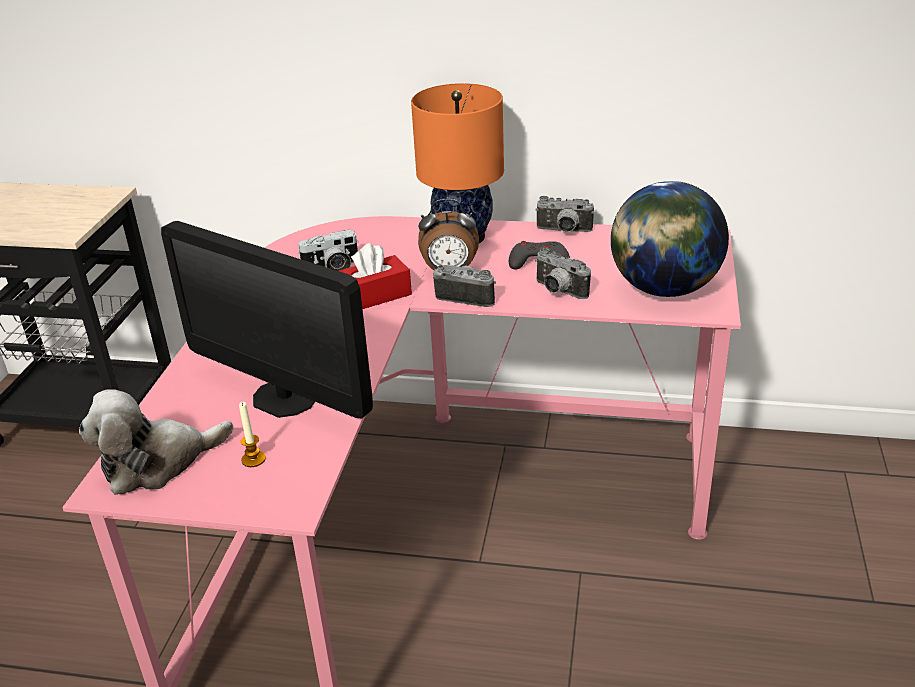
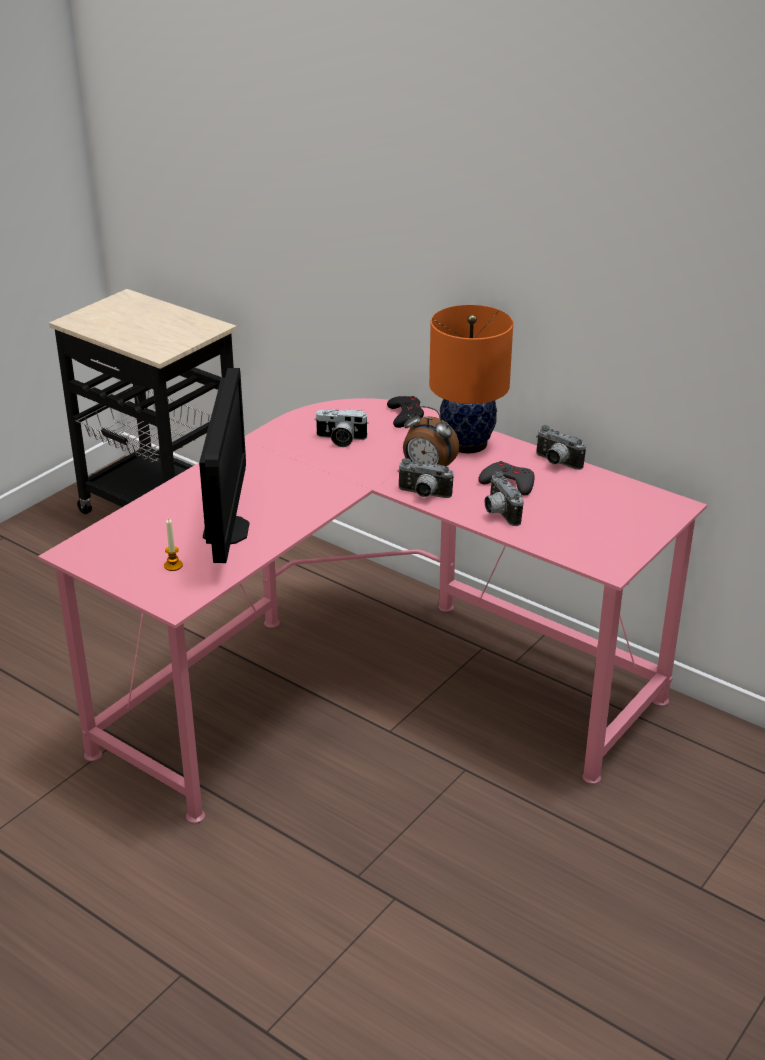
camera: 25 degrees right, 0 degrees up
plush toy [79,389,234,495] -> none
monitor [161,221,373,418] -> monitor turned 150 degrees counterclockwise [199,368,250,563]
red tissue box [339,243,412,309] -> none
camera [433,265,496,307] -> camera turned 150 degrees clockwise [397,458,454,498]
globe [611,181,729,297] -> none
none -> black game controller [387,396,424,428]

